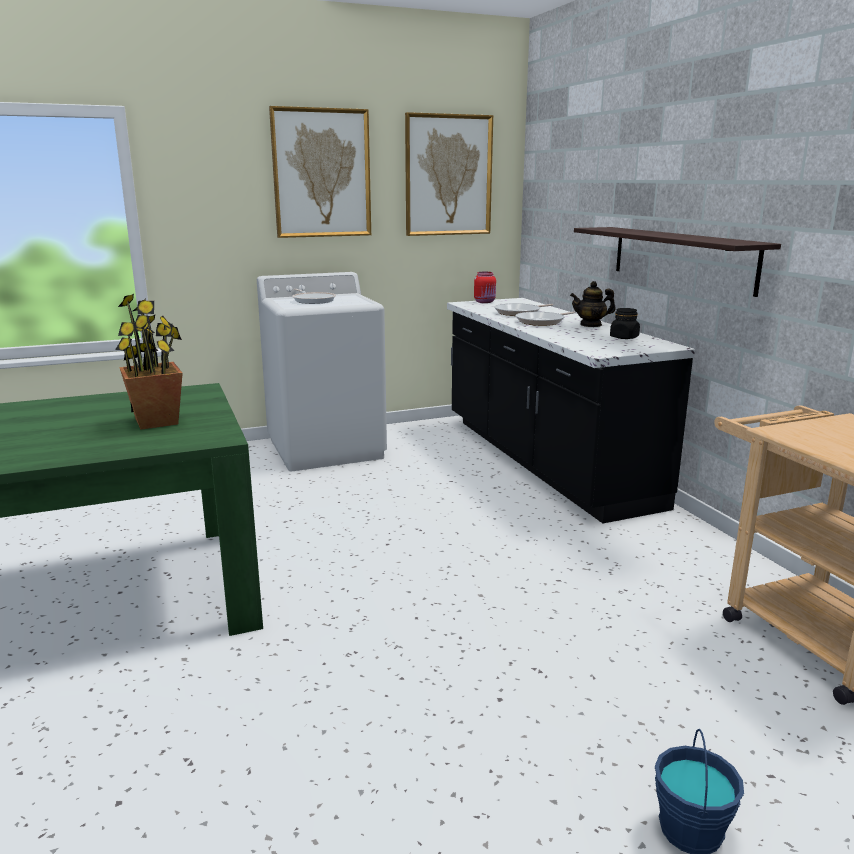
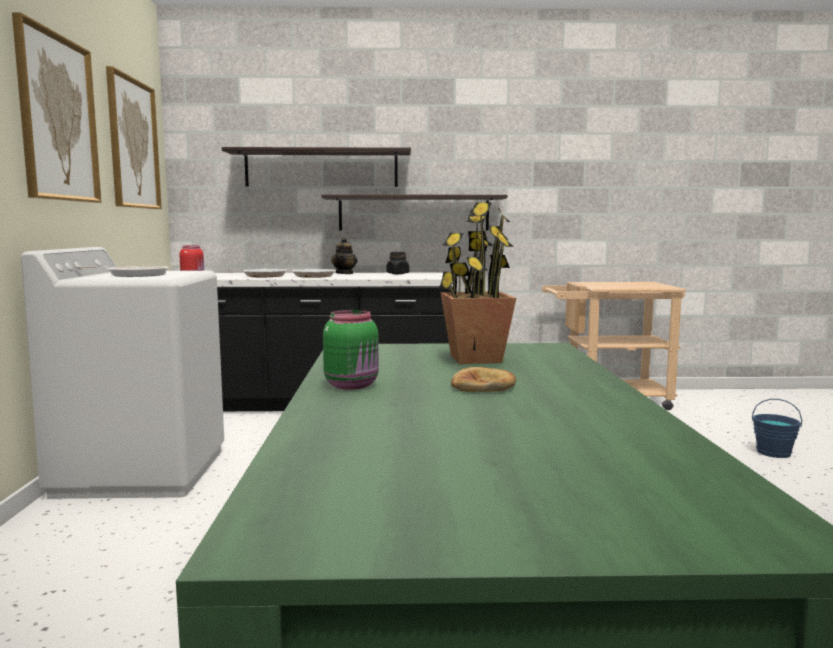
camera: 70 degrees left, 10 degrees down
none -> shelf [222,147,411,187]
none -> green jar [323,310,379,390]
none -> bread [451,367,516,392]

